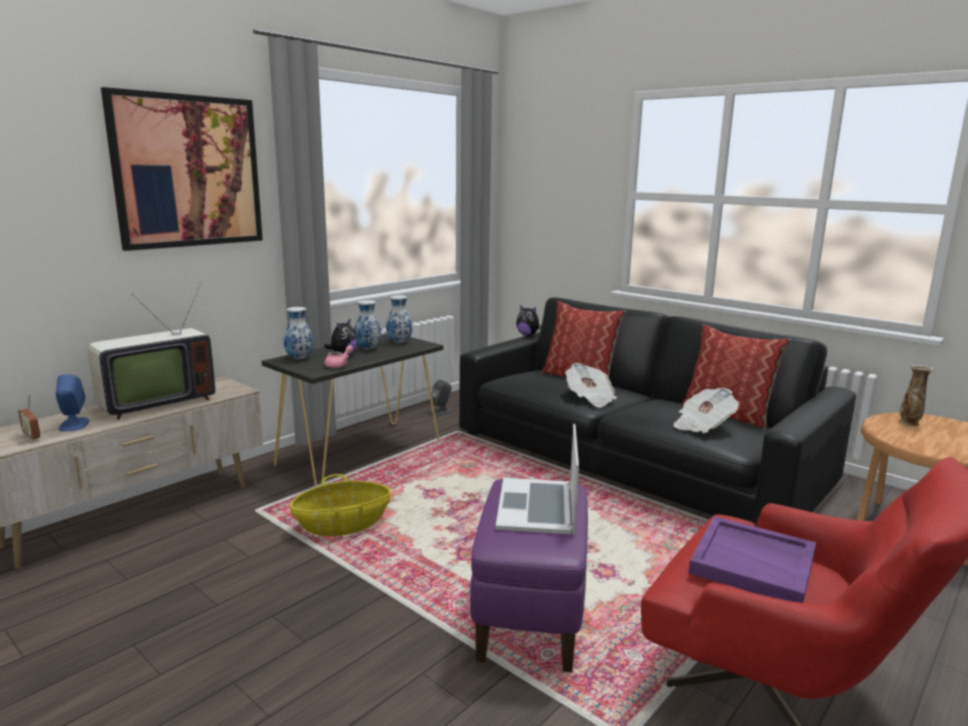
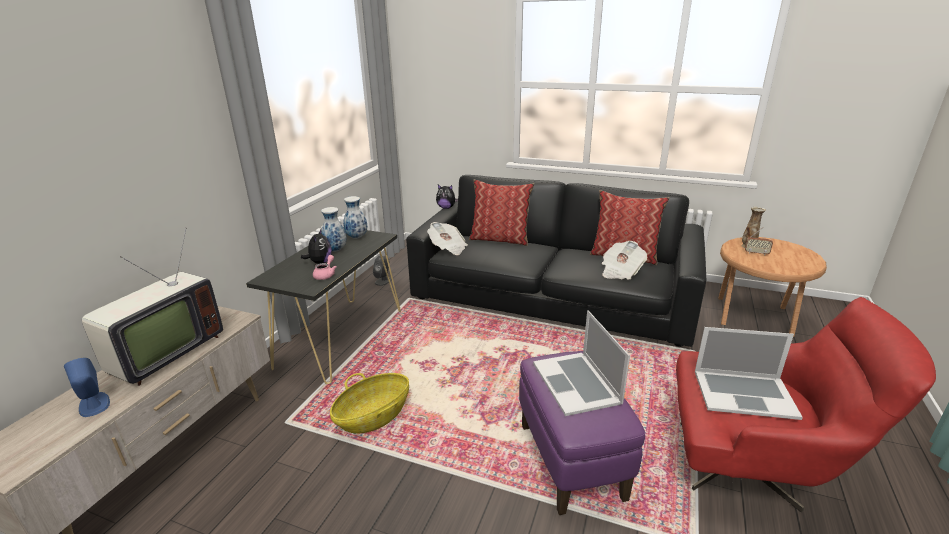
camera: 20 degrees left, 10 degrees up
radio [18,394,41,441] -> radio moved to [745,227,773,256]
picture [101,87,263,251] -> none
vase [284,307,313,359] -> none
newspaper [565,363,617,408] -> newspaper moved to [427,222,468,255]
purple tray [689,516,816,603] -> laptop [695,327,803,420]

